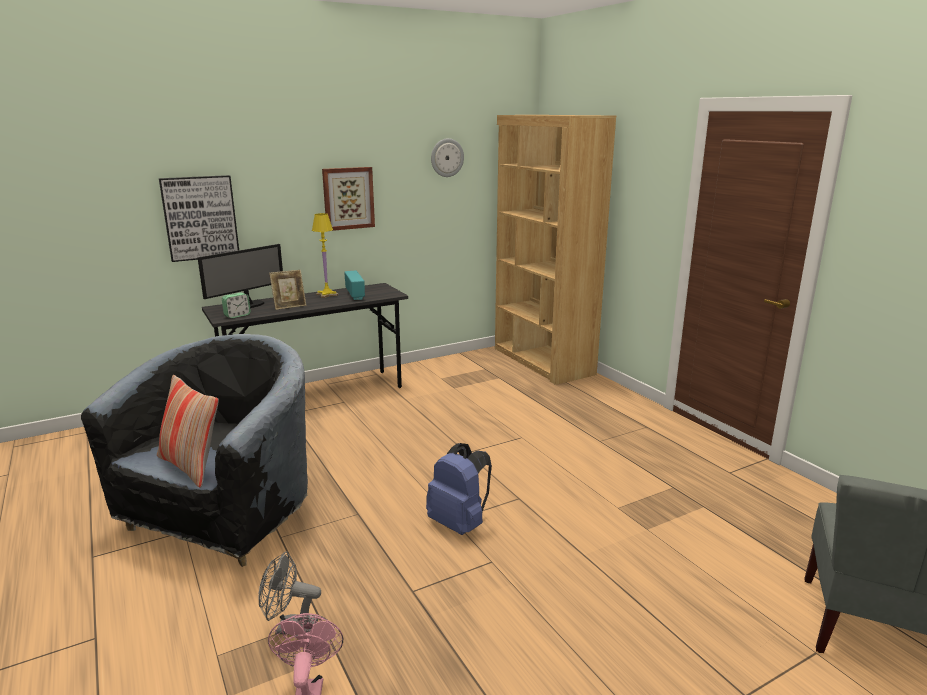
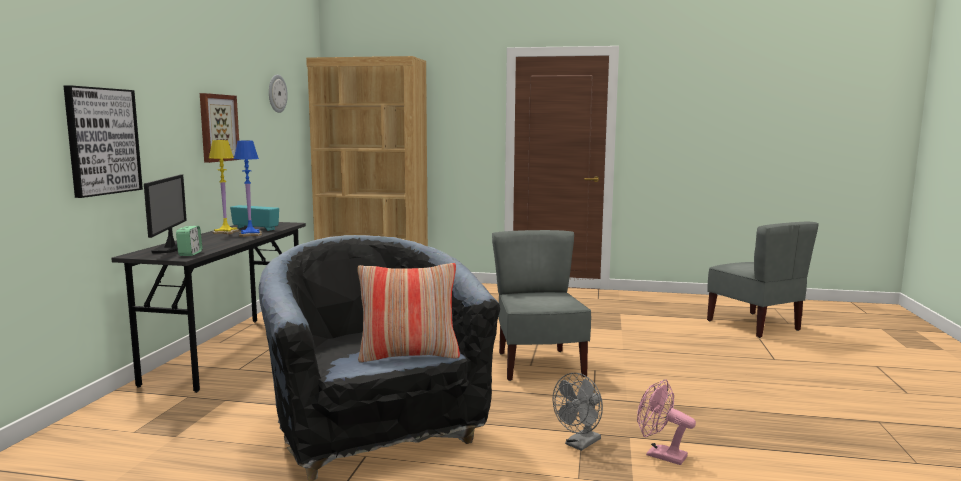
camera: 50 degrees left, 10 degrees down
picture frame [269,270,306,310] -> none
blue backpack [426,443,492,535] -> grey chair [492,230,591,381]
none -> blue table lamp [234,141,262,237]

